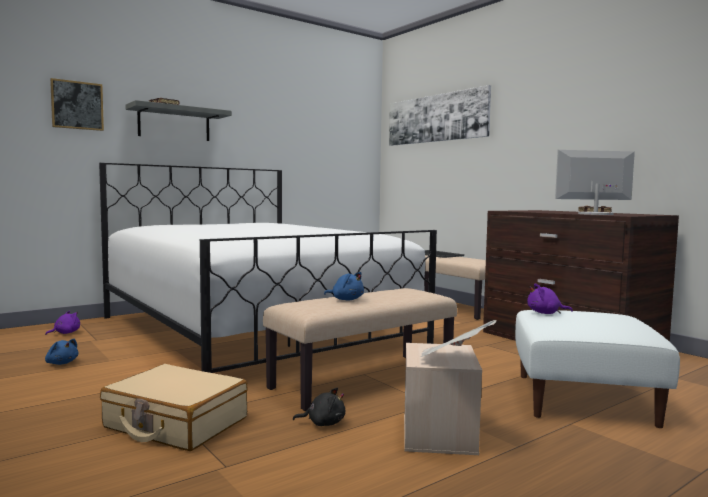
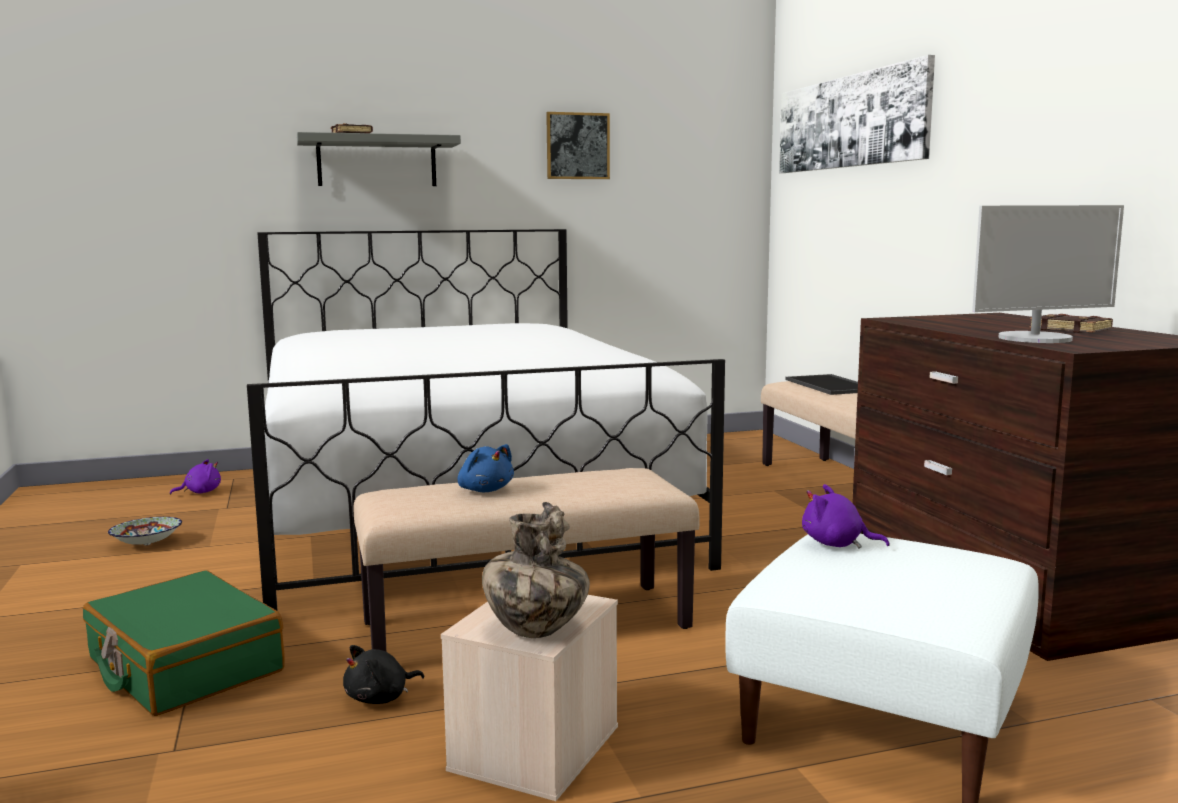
camera: 20 degrees right, 5 degrees up
blue plush toy [45,339,78,365] -> bowl [108,517,182,545]
picture [50,78,104,131] -> picture moved to [546,112,610,179]
beige suitcase [100,364,248,451] -> green suitcase [83,570,285,716]
black plush toy [293,388,345,426] -> black plush toy turned 120 degrees clockwise [343,645,424,704]
newspaper [421,320,497,357] -> vase [482,502,590,638]
monitor [555,150,635,215] -> monitor turned 150 degrees clockwise [972,205,1124,343]

